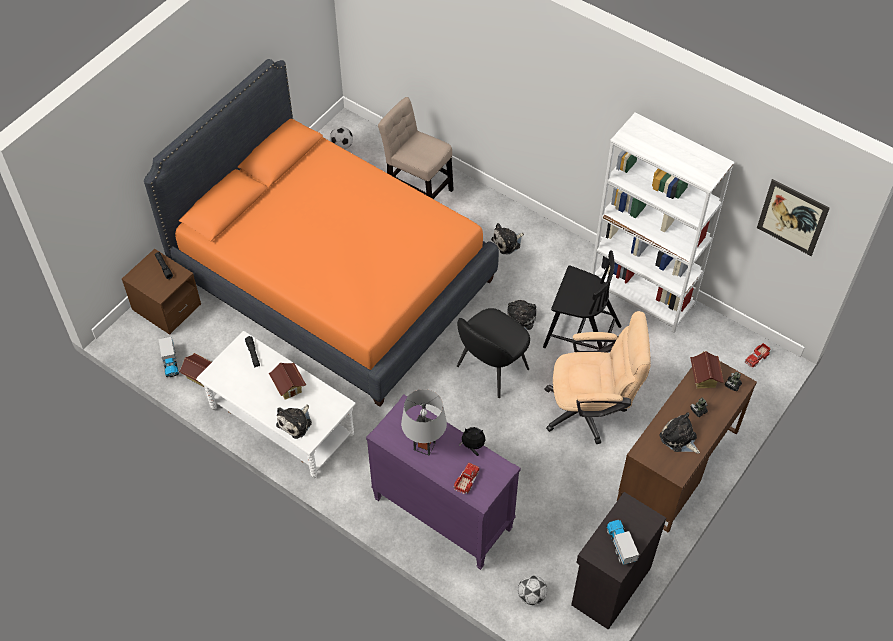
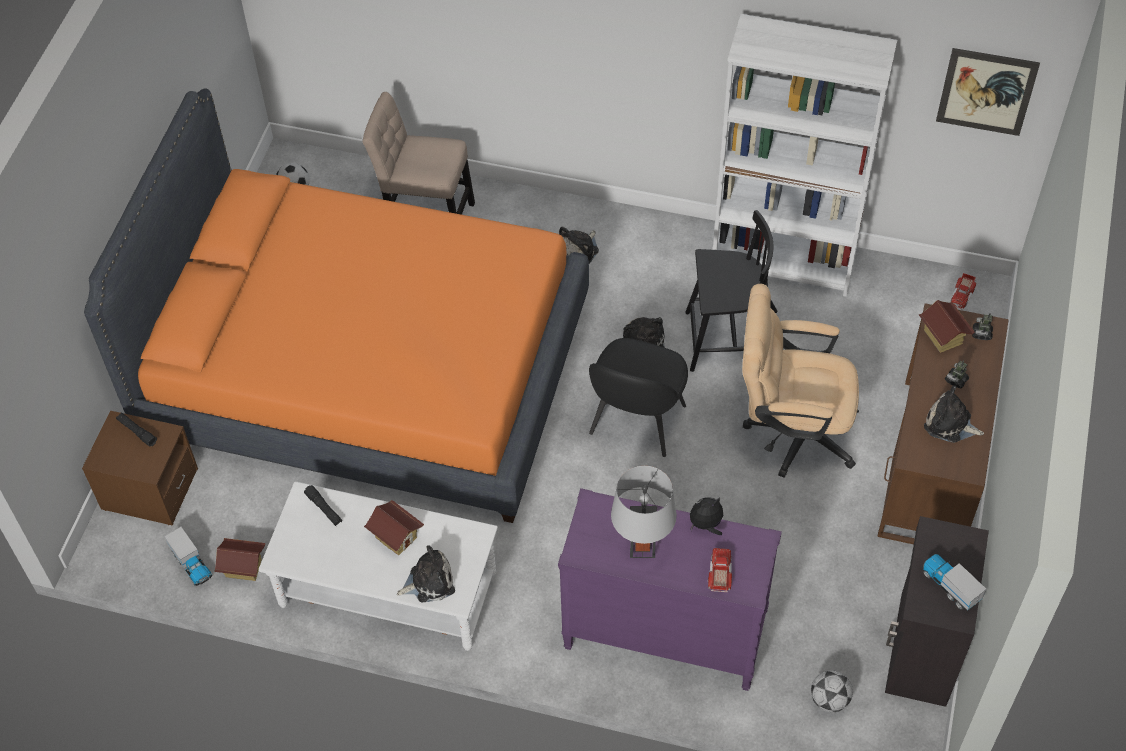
camera: 20 degrees left, 0 degrees up
plush toy [276,404,312,439] -> plush toy turned 120 degrees counterclockwise [397,545,455,603]
beige office chair [544,311,651,444] -> beige office chair turned 150 degrees counterclockwise [742,284,859,478]

